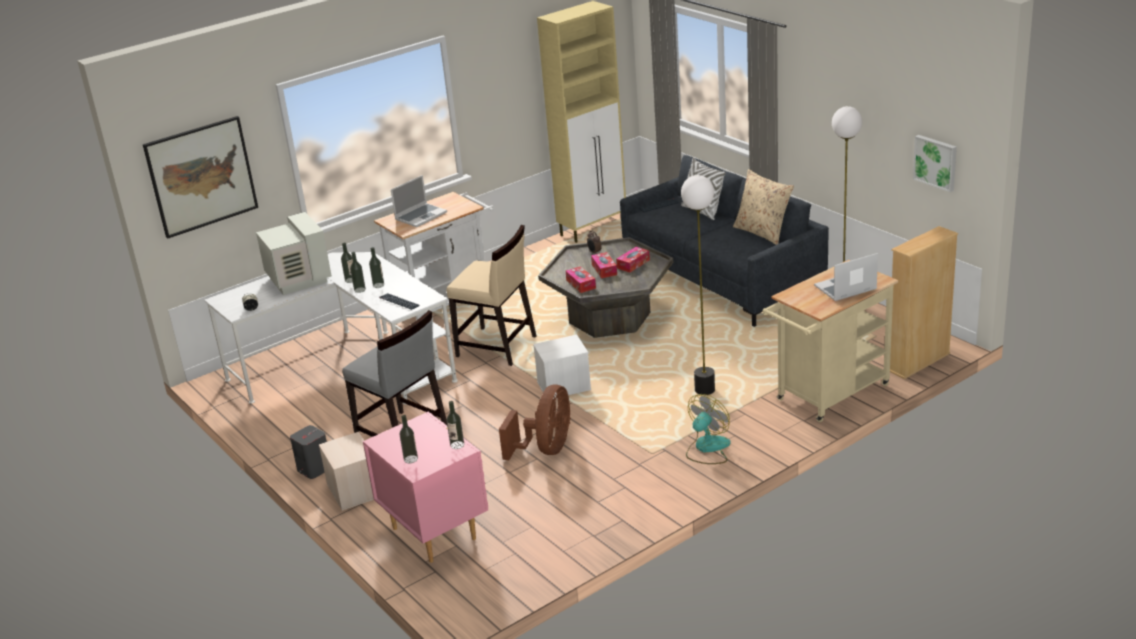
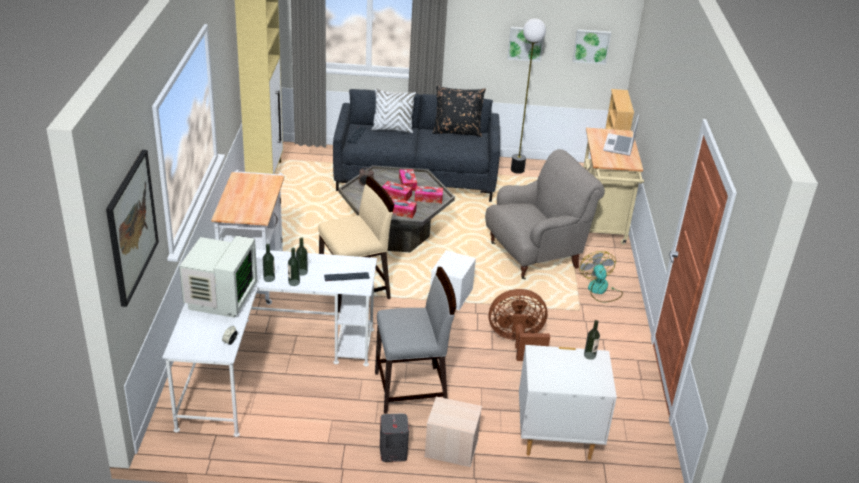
camera: 55 degrees left, 5 degrees up
monitor [256,212,332,295] -> monitor turned 90 degrees clockwise [179,236,257,318]
pink nightstand [363,411,488,563] -> white nightstand [519,345,617,460]
laptop [391,175,447,227] -> none
bottle [400,415,418,463] -> none
brown fan [499,385,571,460] -> brown fan turned 60 degrees counterclockwise [489,289,550,361]
floor lamp [681,175,715,395] -> grey armchair [485,149,605,279]
beige pillow [733,169,794,245] -> black pillow [433,86,486,137]
none -> tissue box [415,186,443,203]
none -> picture [507,27,543,62]

